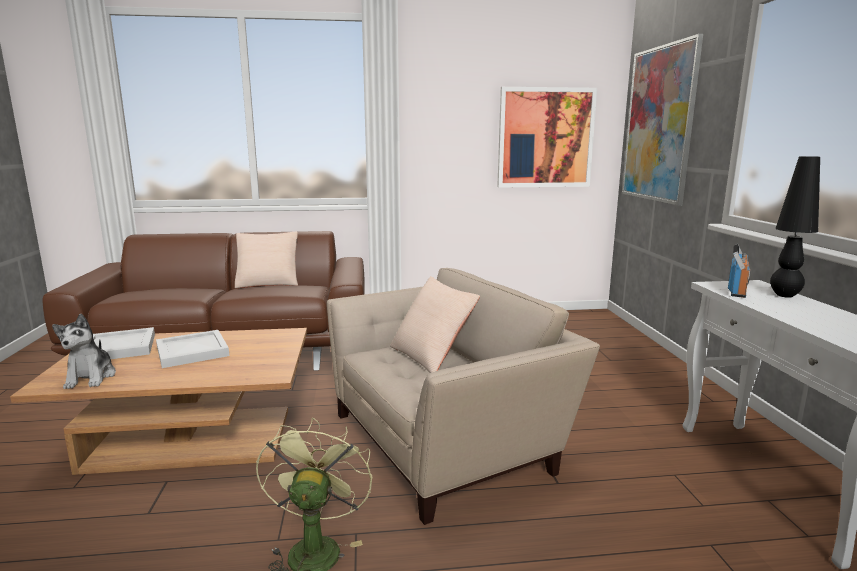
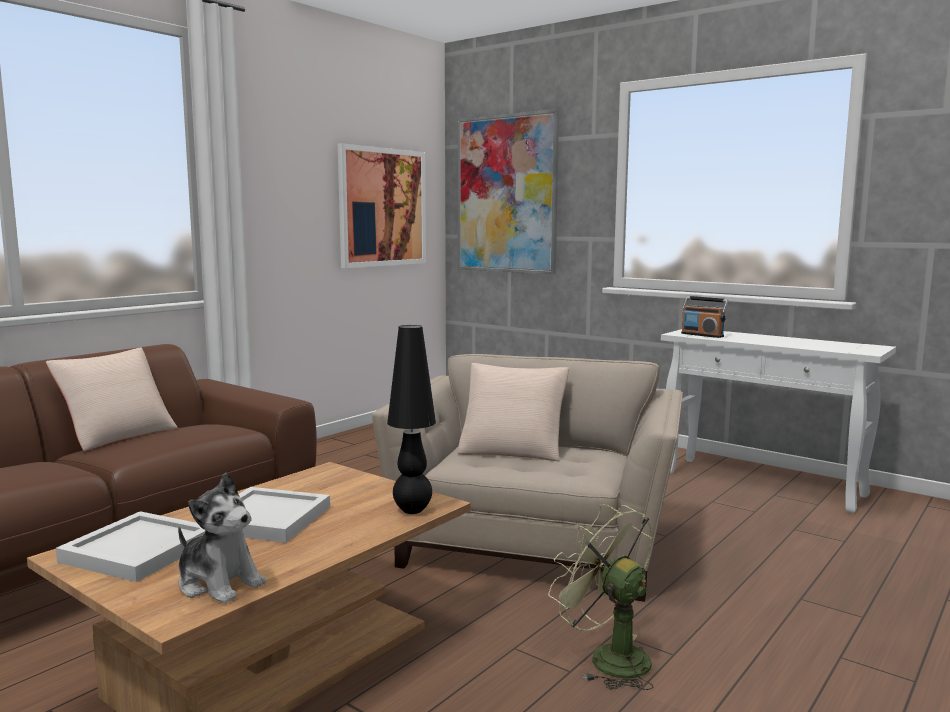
camera: 45 degrees left, 5 degrees down
radio [728,244,751,298] -> radio turned 150 degrees clockwise [681,296,729,338]
black table lamp [770,156,820,298] -> black table lamp moved to [387,325,436,514]

